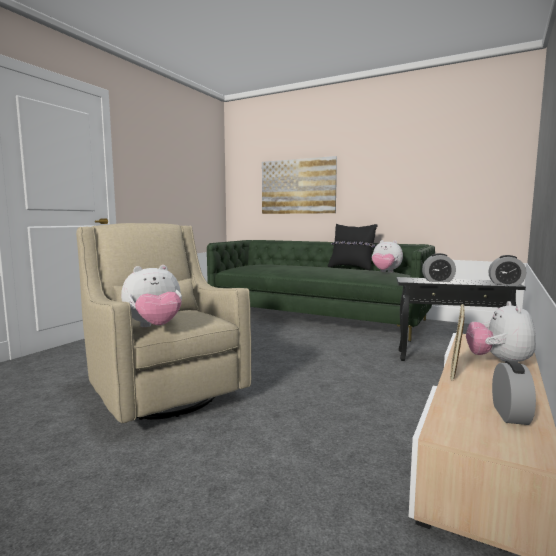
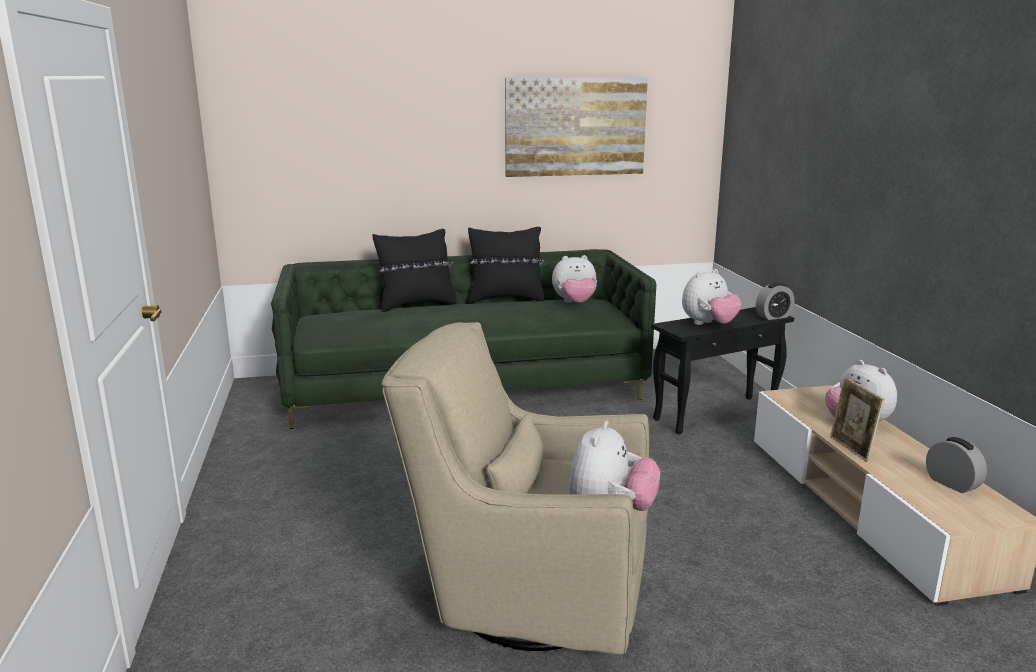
camera: 40 degrees left, 10 degrees up
picture [262,156,337,214] -> picture moved to [505,78,648,177]
alarm clock [422,253,456,282] -> plush toy [682,269,742,325]
none -> black pillow [372,229,457,312]

